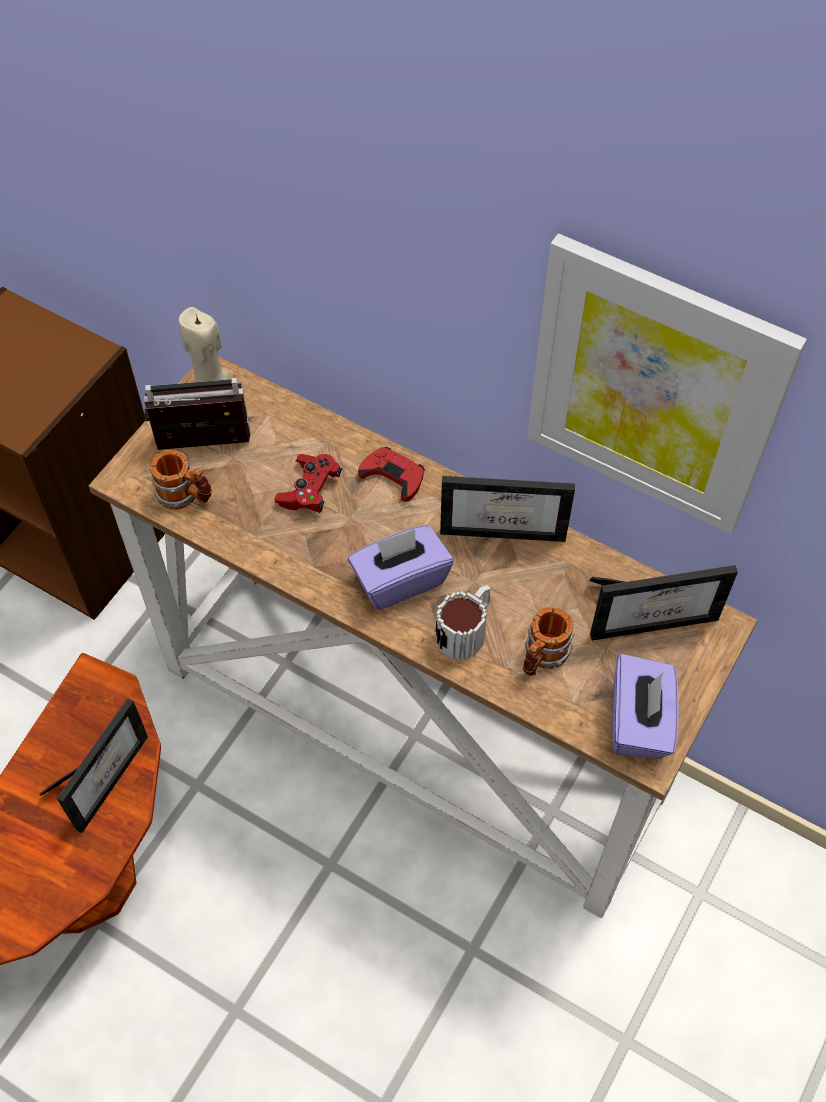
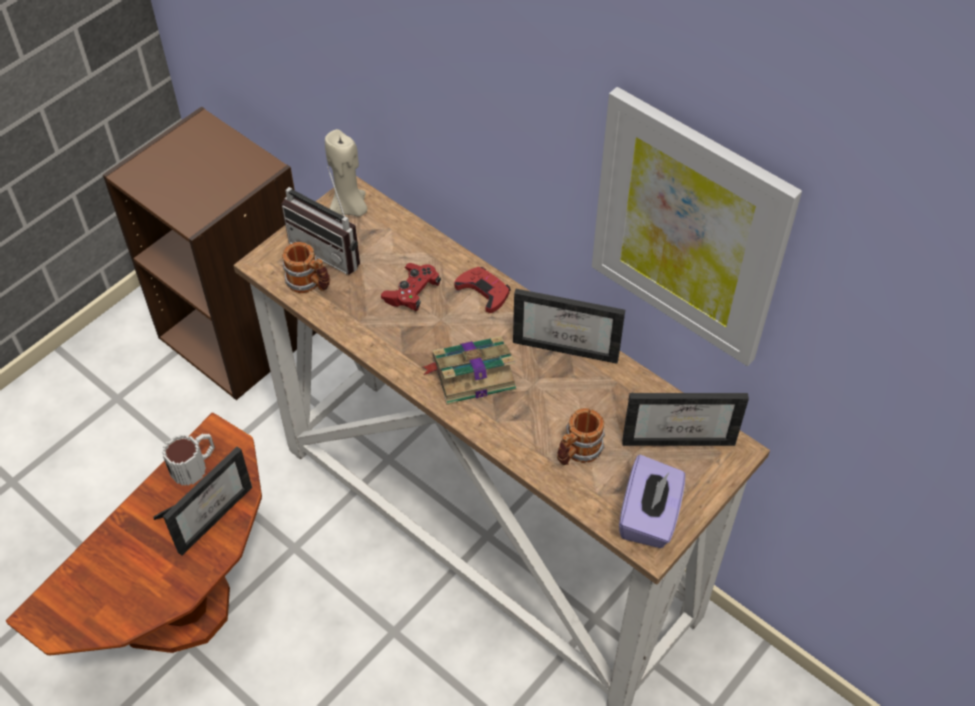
camera: 10 degrees right, 5 degrees down
radio [144,378,251,450] -> radio turned 150 degrees counterclockwise [282,167,360,275]
purple tissue box [348,525,453,610] -> book [421,336,516,405]
mug [436,585,491,661] -> mug moved to [162,433,215,486]

